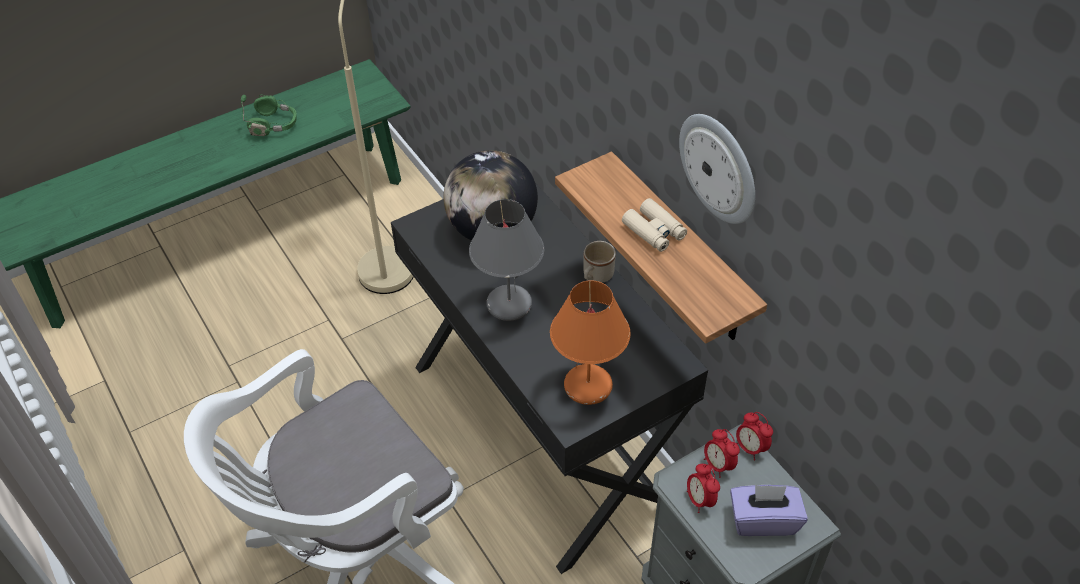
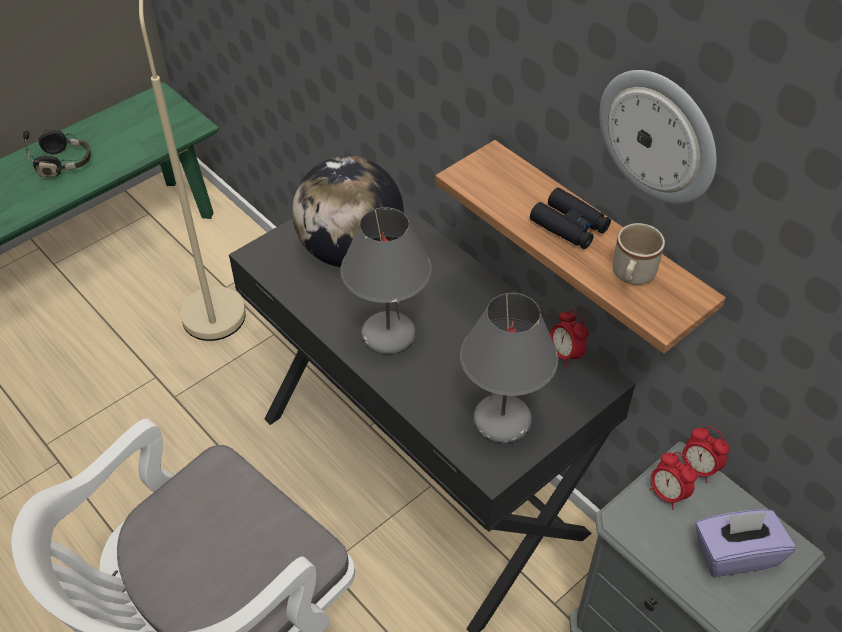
camera: 10 degrees left, 0 degrees up
green headphones [241,95,297,136] -> black headphones [23,130,91,177]
orange table lamp [550,280,631,405] -> grey table lamp [460,293,558,443]
beige mug [583,241,616,283] -> beige mug moved to [613,223,665,285]
beige binoculars [622,198,687,252] -> black binoculars [530,187,611,249]
alarm clock [687,464,720,513] -> alarm clock moved to [550,310,589,367]

